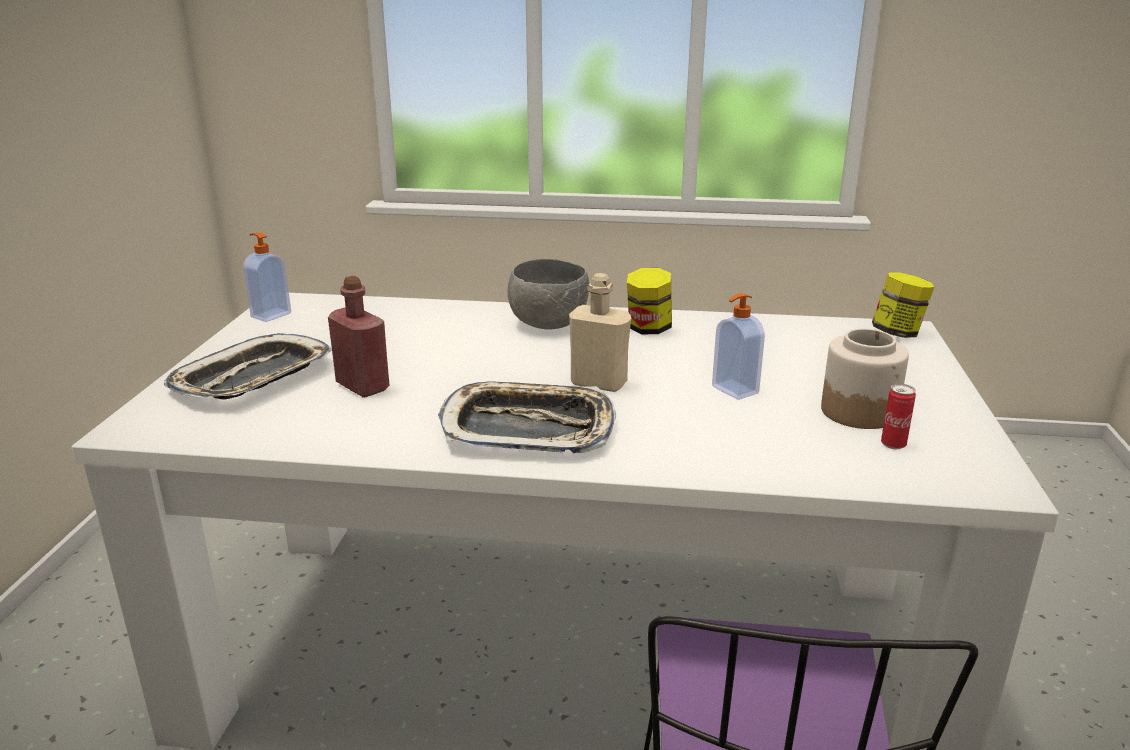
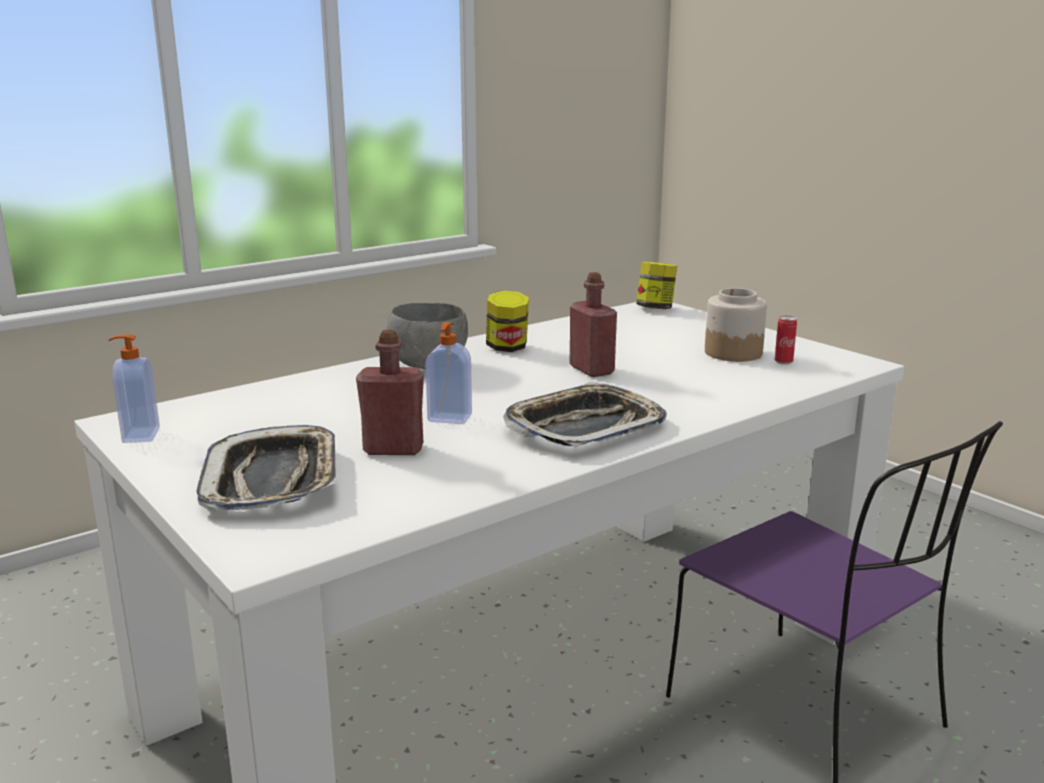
camera: 45 degrees left, 5 degrees down
beige bottle [569,273,631,392] -> none
soap dispenser [712,293,765,400] -> soap dispenser moved to [425,322,472,424]
none -> red bottle [569,272,617,377]

